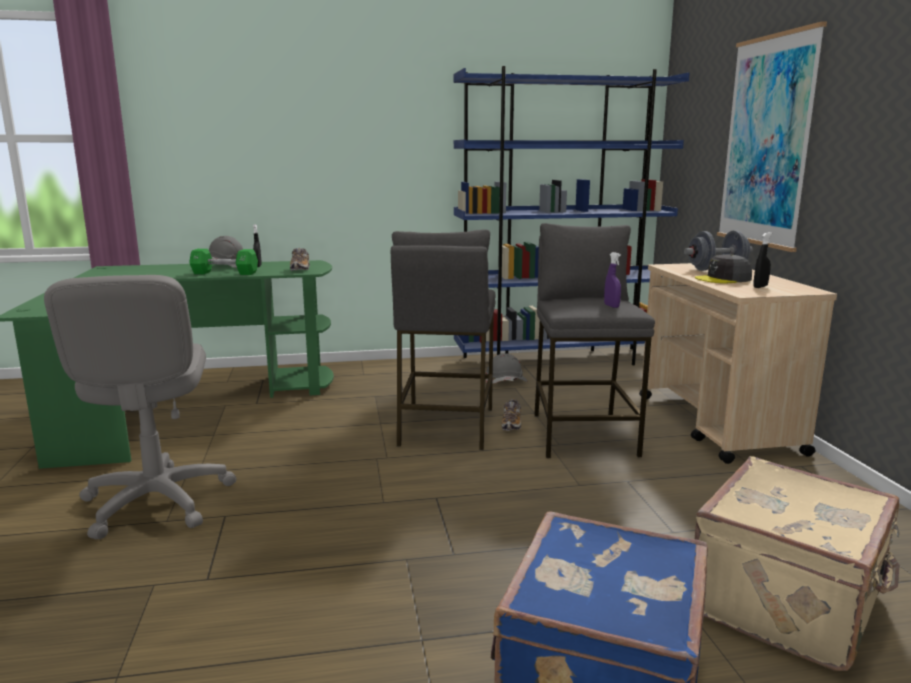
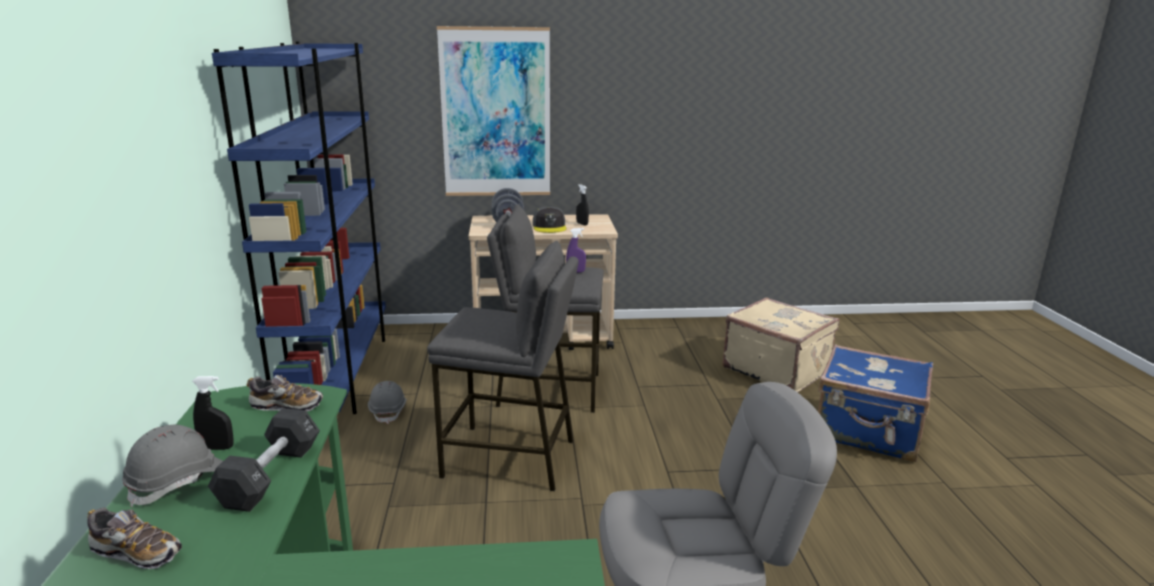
camera: 85 degrees left, 5 degrees up
green dumbbell [189,249,258,275] -> black dumbbell [208,408,320,512]
shoe [502,399,521,431] -> shoe moved to [87,508,182,569]

